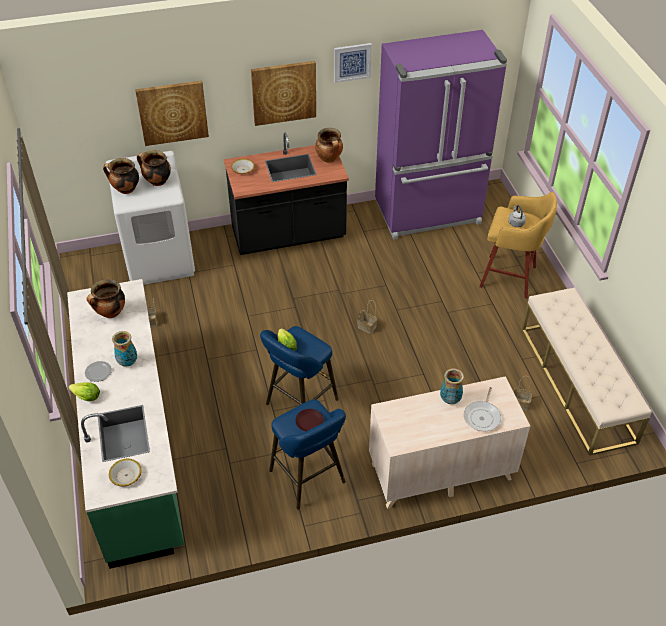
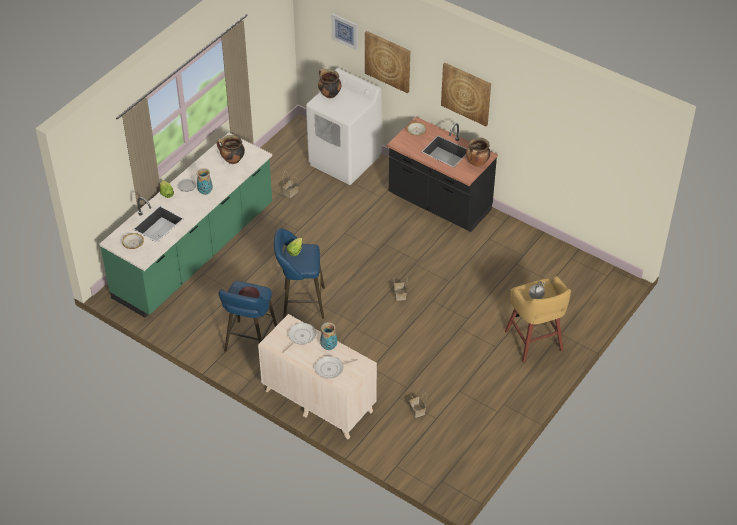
camera: 50 degrees right, 0 degrees up
cooking pot [137,150,171,186] -> none
picture [334,43,372,83] -> picture moved to [331,13,358,50]
purple fridge [375,30,507,240] -> none
beige bench [521,287,652,456] -> none
none -> frying pan [282,323,316,353]

